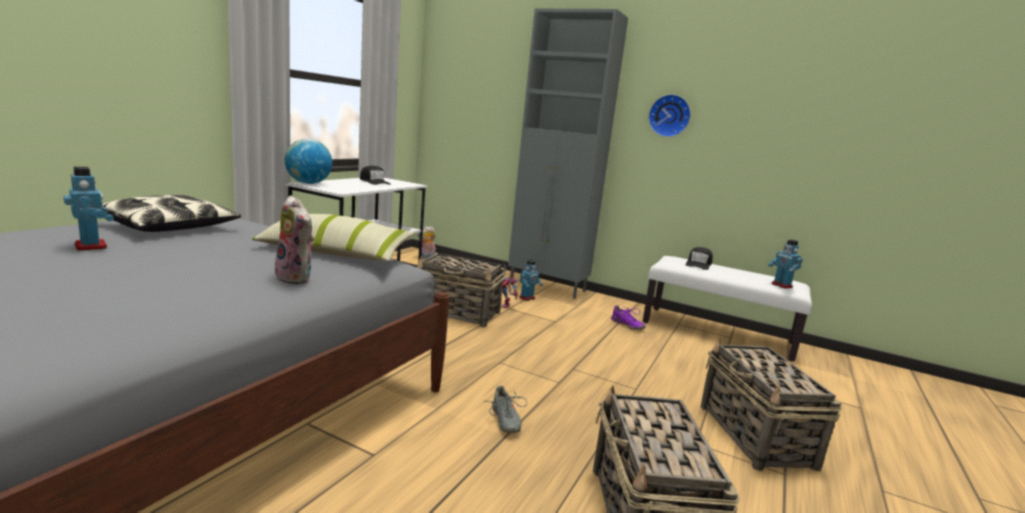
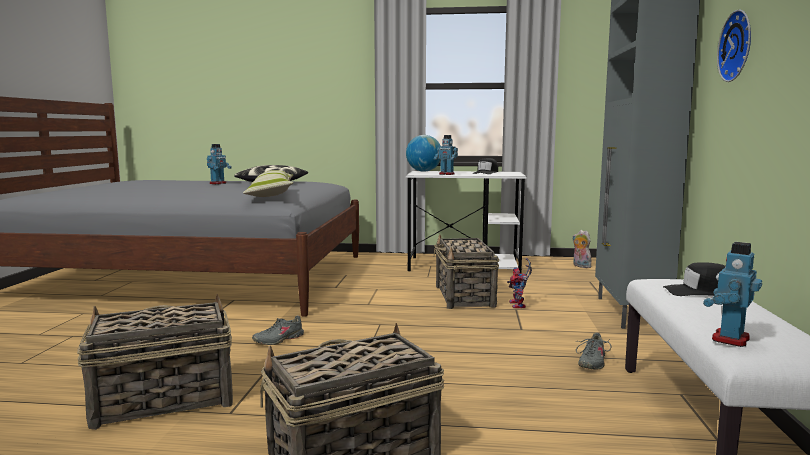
camera: 70 degrees right, 5 degrees down
plush toy [273,195,314,284] -> none
toy robot [519,260,543,301] -> toy robot moved to [434,135,458,175]
purple shoe [611,305,646,330] -> grey shoe [575,333,611,369]

